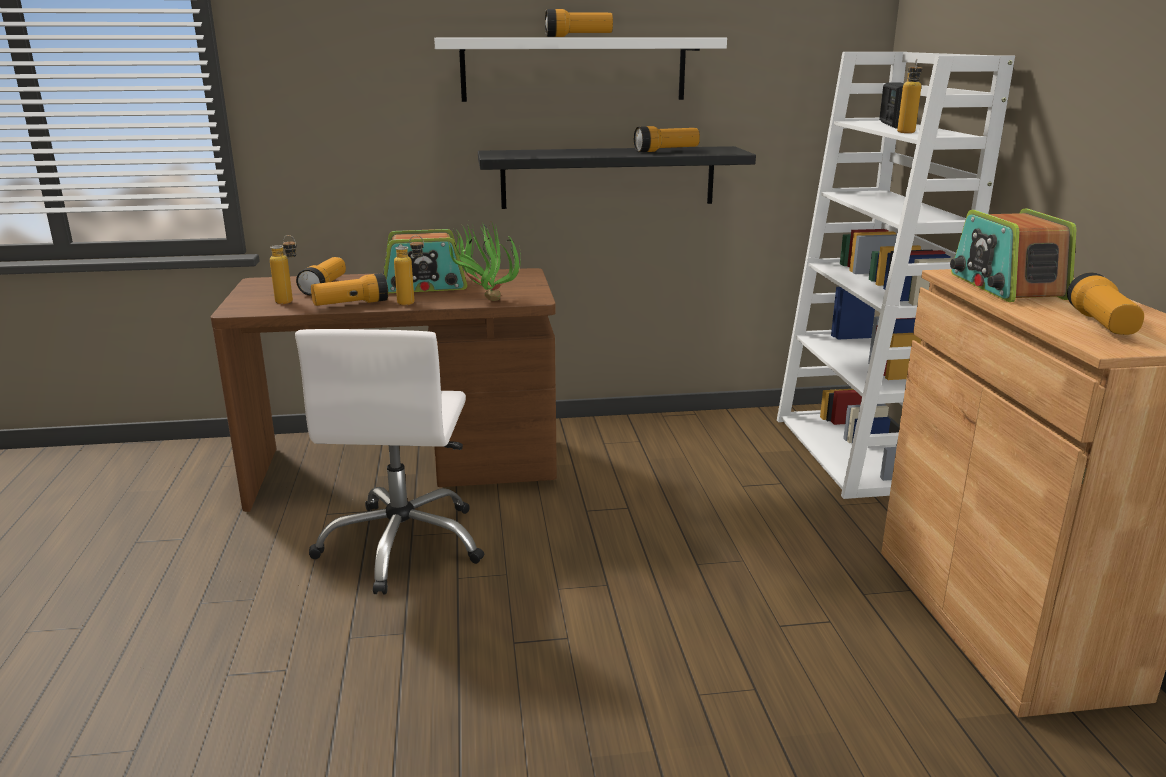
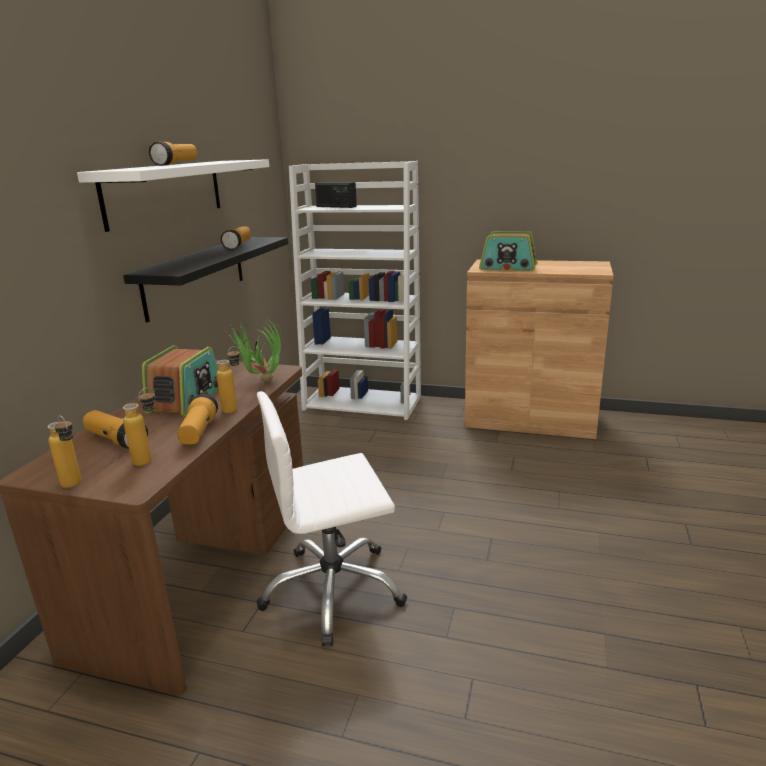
camera: 65 degrees left, 0 degrees up
white office chair [295,329,484,594] -> white office chair turned 135 degrees clockwise [257,391,407,646]
bottle [897,58,923,133] -> bottle moved to [48,416,82,488]
flashlight [1067,272,1144,335] -> none

